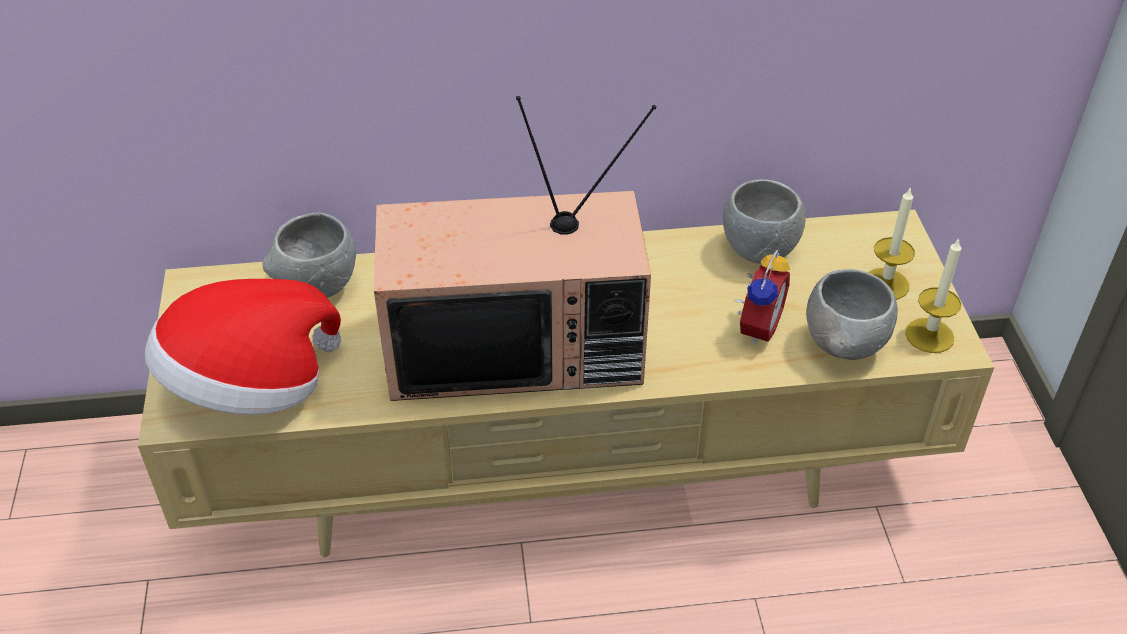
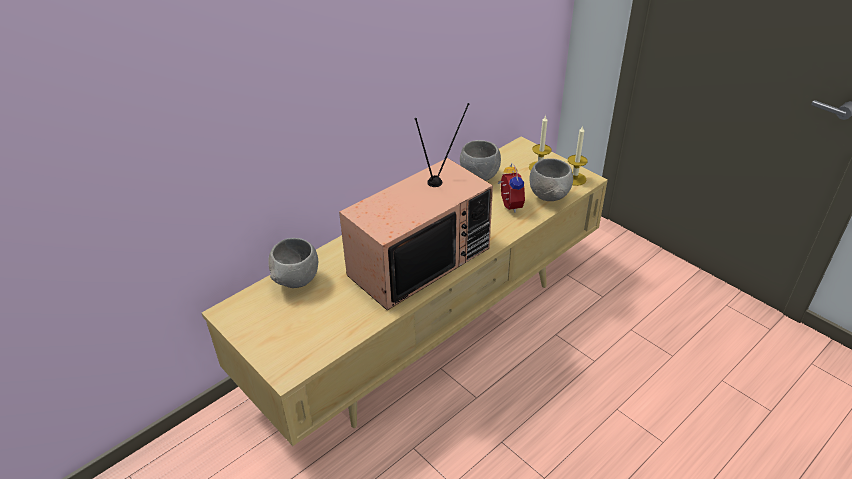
camera: 35 degrees left, 5 degrees down
hat [145,279,341,415] -> none

